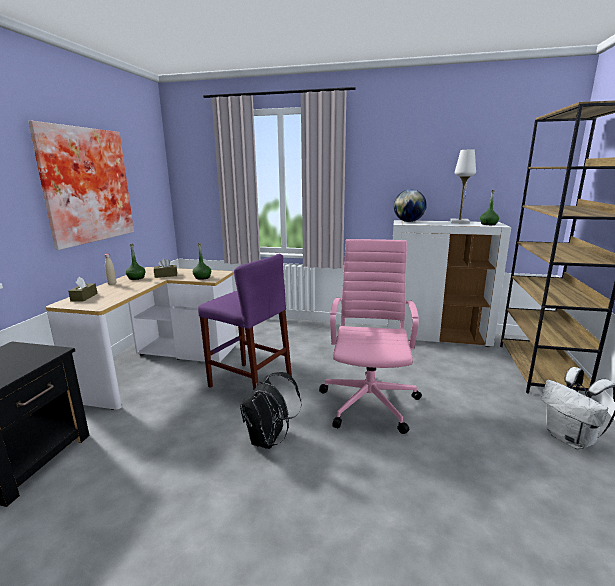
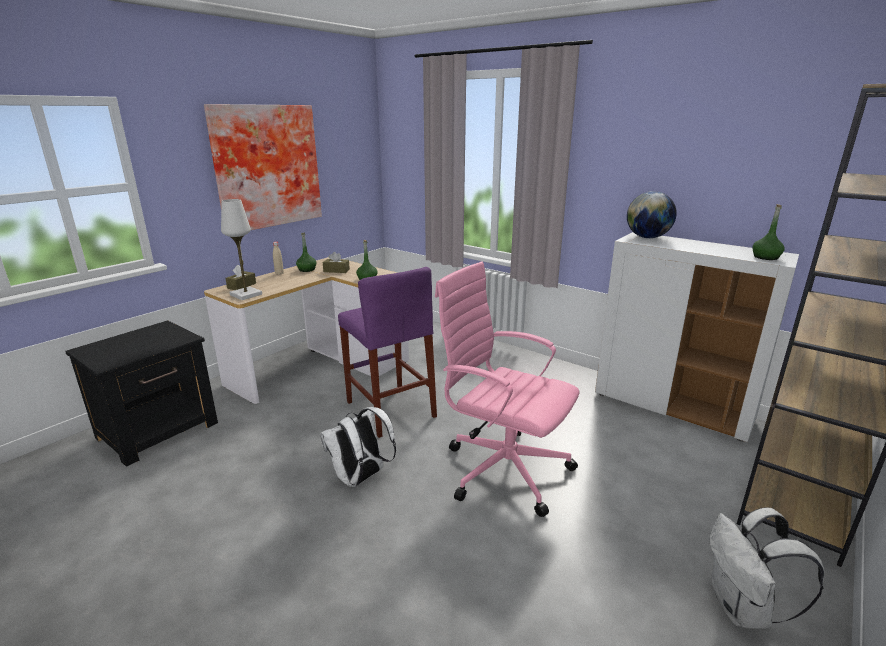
camera: 25 degrees right, 5 degrees up
black backpack [240,372,301,449] -> white backpack [320,407,396,487]
pink office chair [319,239,422,434] -> pink office chair turned 90 degrees counterclockwise [435,262,580,517]
white table lamp [450,150,476,224] -> white table lamp moved to [221,199,262,300]

